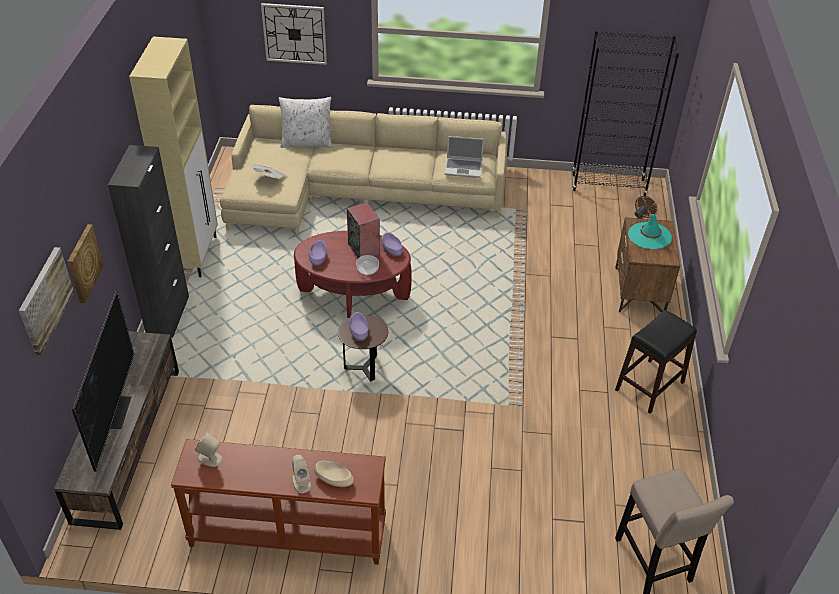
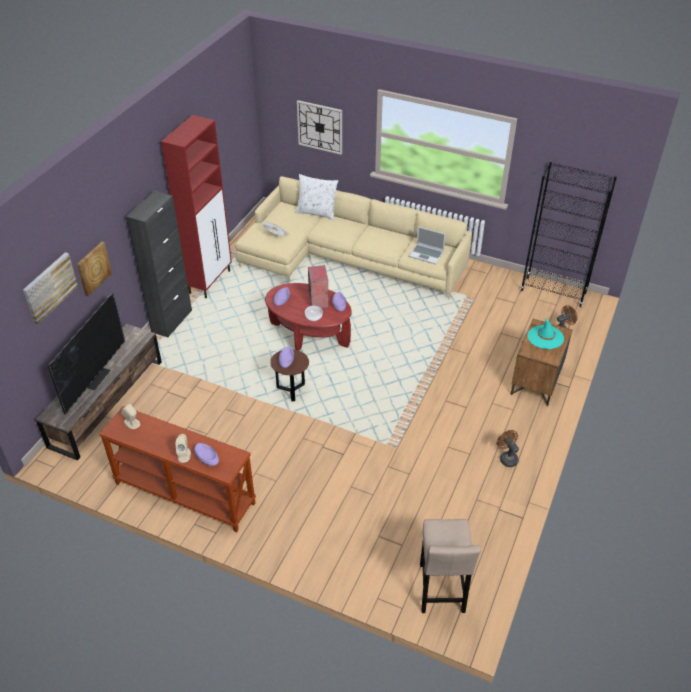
camera: 20 degrees right, 0 degrees up
beige cabinet [129,37,218,277] -> red cabinet [161,115,232,298]
beige bowl [314,461,354,487] -> purple bowl [194,443,219,466]
black stool [615,310,697,414] -> brown fan [497,430,519,467]

